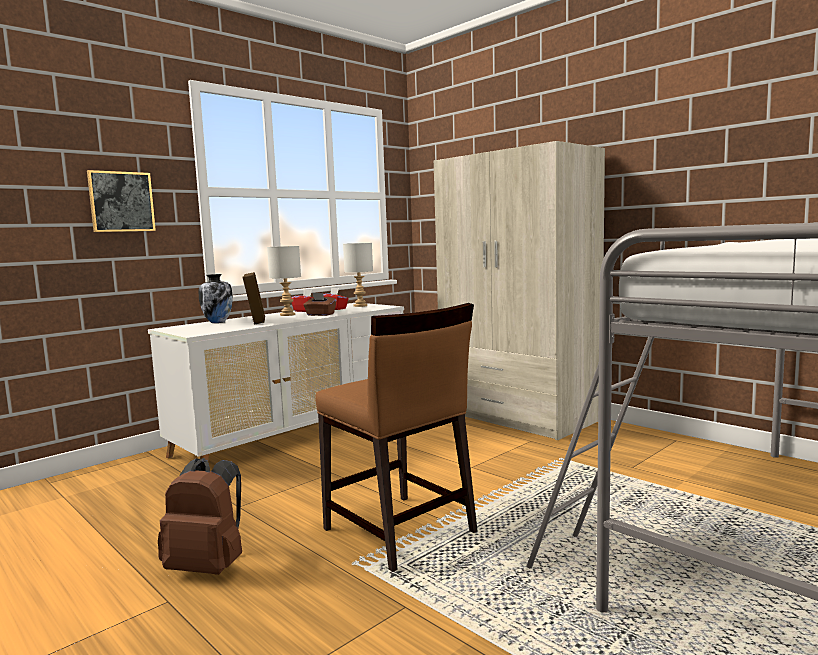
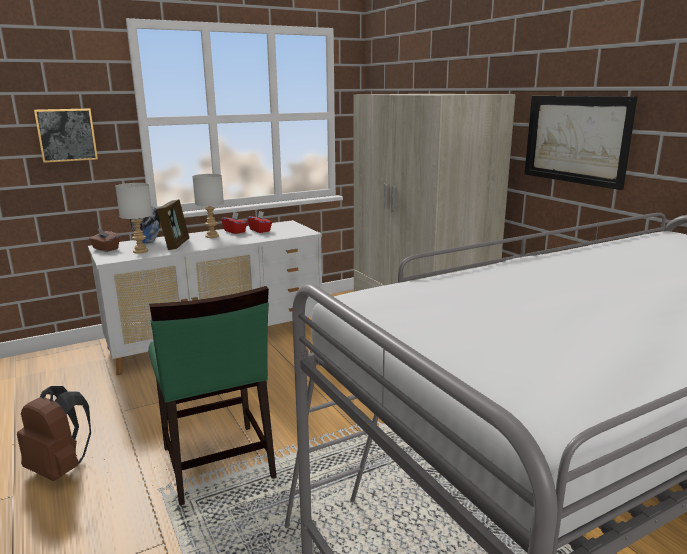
camera: 15 degrees right, 10 degrees up
brown tissue box [303,293,337,316] -> brown tissue box moved to [89,228,119,252]
brown chair [316,303,477,572] -> green chair [148,286,276,506]
grey table lamp [343,243,373,307] -> grey table lamp moved to [115,183,152,254]
none -> picture [525,96,637,190]

